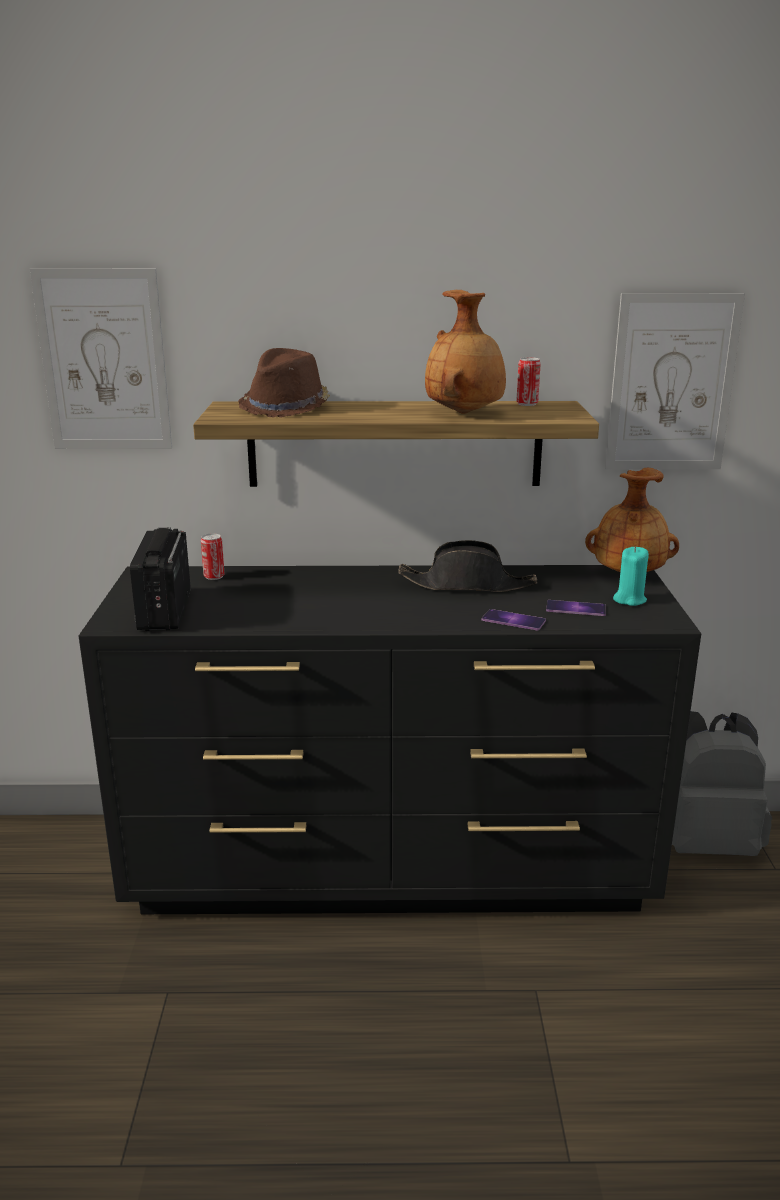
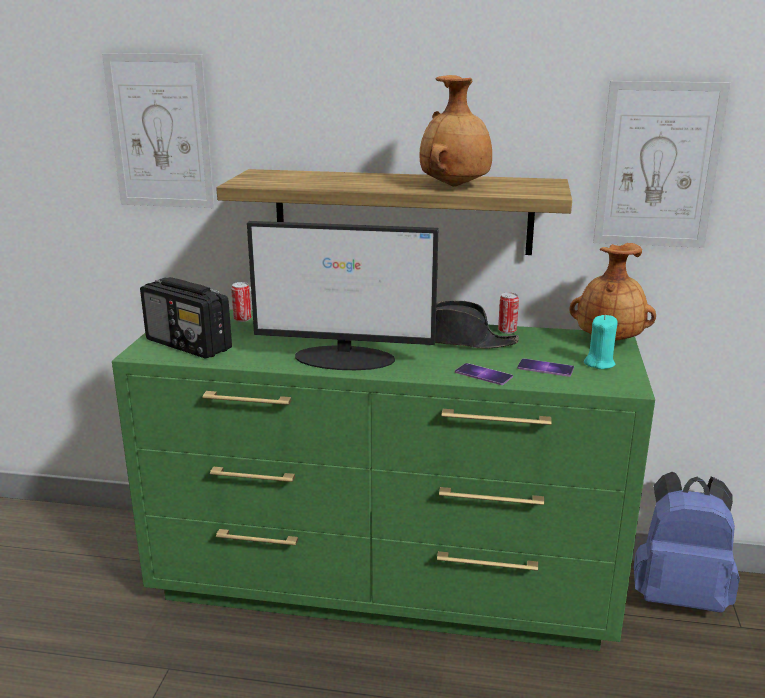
camera: 10 degrees right, 0 degrees up
black dresser [79,565,701,914] -> green dresser [112,309,655,651]
radio [130,528,190,631] -> radio turned 60 degrees counterclockwise [140,277,232,359]
brown hat [238,348,330,418] -> none
can [516,357,541,406] -> can moved to [498,293,519,334]
grey backpack [672,711,772,856] -> blue backpack [634,472,740,613]
none -> monitor [247,221,438,370]

